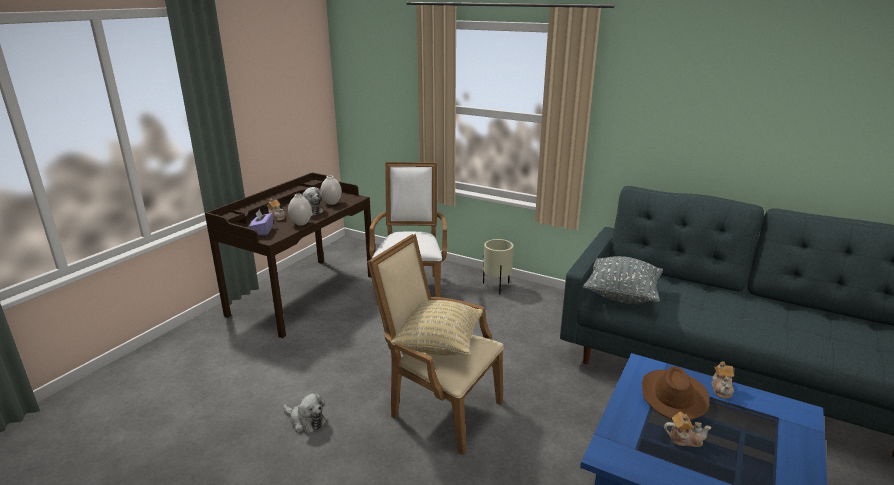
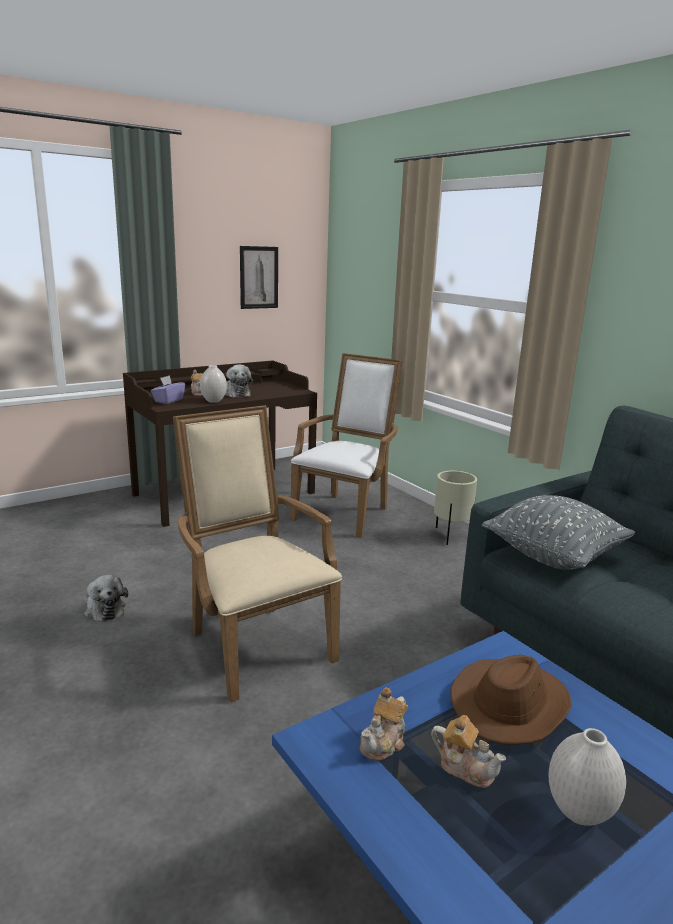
camera: 25 degrees right, 5 degrees down
white vase [320,175,342,205] -> white vase moved to [549,728,626,826]
beige pillow [391,300,483,355] -> none
teapot [711,361,734,399] -> teapot moved to [360,687,408,761]
none -> picture [240,246,278,309]

